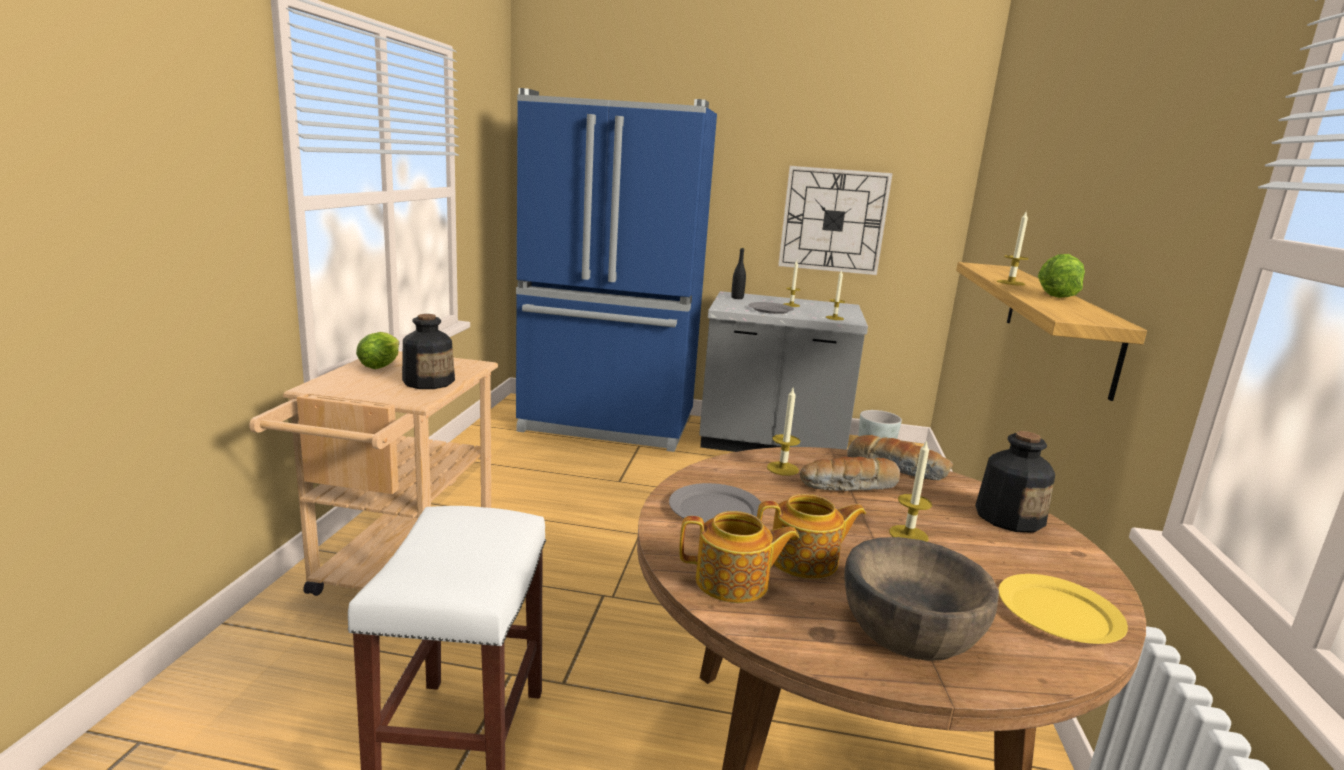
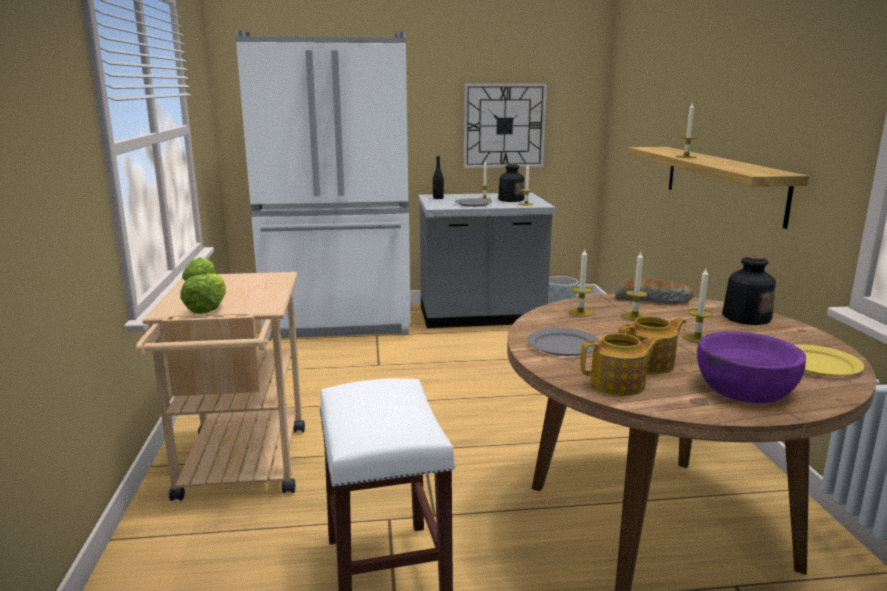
camera: 15 degrees left, 0 degrees up
bottle [402,314,455,389] -> bottle moved to [498,164,525,202]
blue fridge [516,88,717,452] -> white fridge [236,31,411,341]
bread [800,457,901,491] -> candle [622,252,648,321]
brown bowl [844,537,999,661] -> purple bowl [697,331,806,403]
lettuce [1038,254,1085,298] -> lettuce moved to [180,273,226,314]

